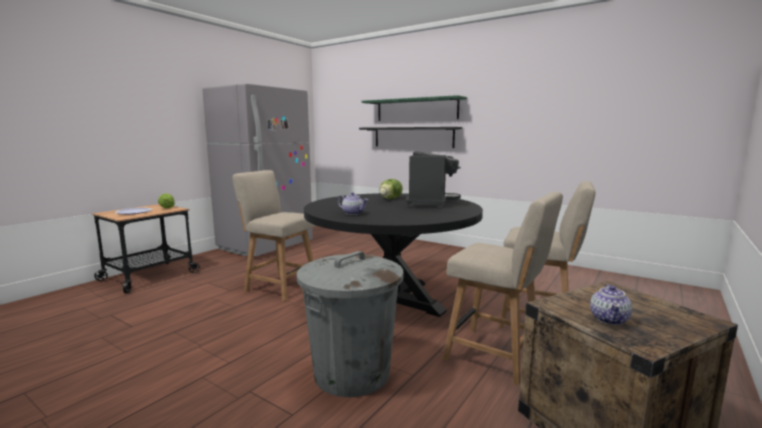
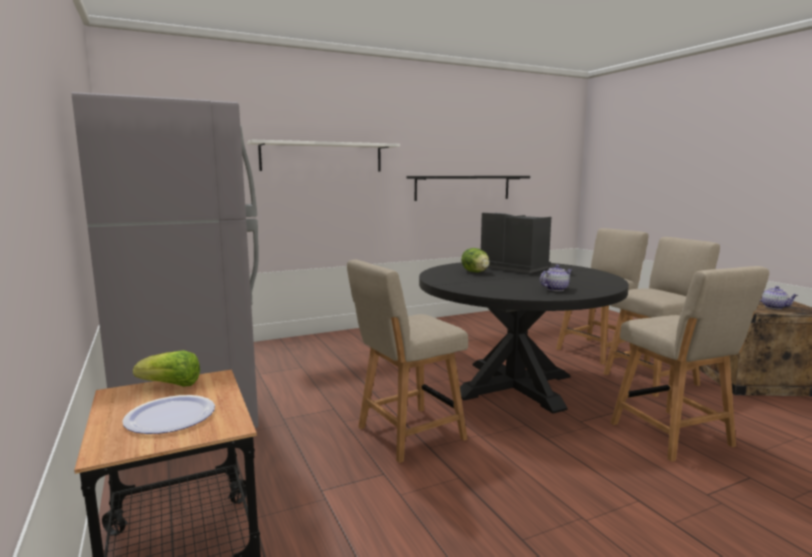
camera: 60 degrees left, 0 degrees up
grey trash can [297,251,403,397] -> beige chair [611,266,769,462]
black shelf [359,127,462,148] -> black shelf moved to [406,176,530,201]
green shelf [362,95,467,121] -> white shelf [247,140,400,171]

